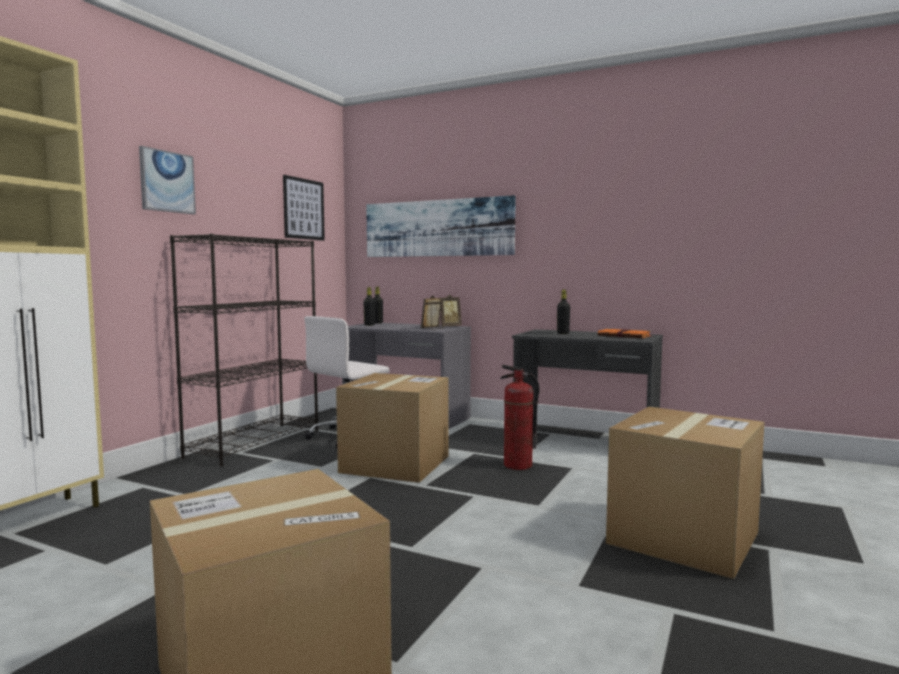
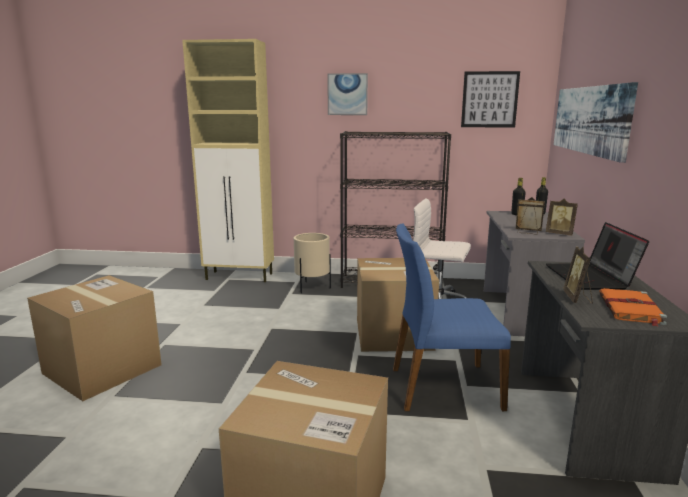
camera: 70 degrees right, 10 degrees up
fire extinguisher [500,365,540,470] -> blue chair [393,223,511,411]
black bottle [557,290,570,334] -> laptop [546,222,649,290]
none -> beige planter [294,233,331,293]
none -> picture frame [563,246,593,304]

